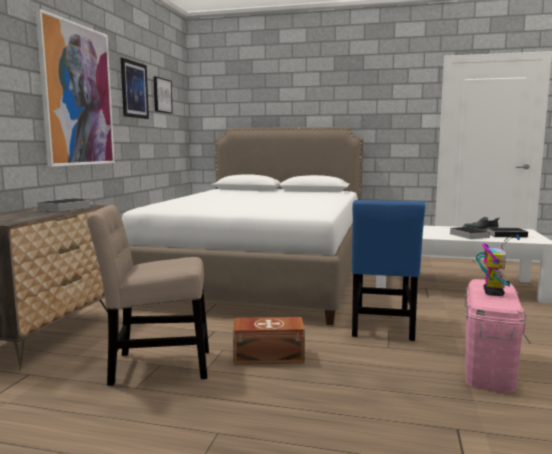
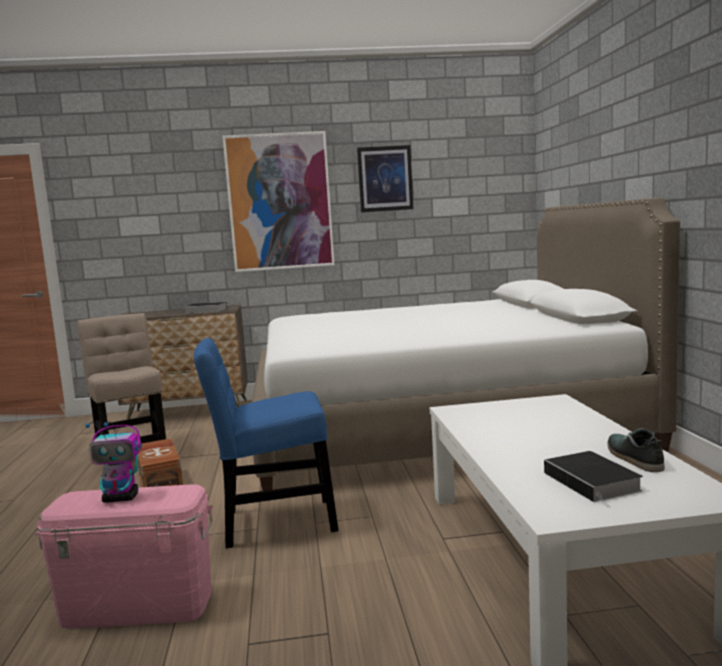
camera: 70 degrees right, 0 degrees up
picture [153,76,173,114] -> none
book [450,227,490,239] -> none

